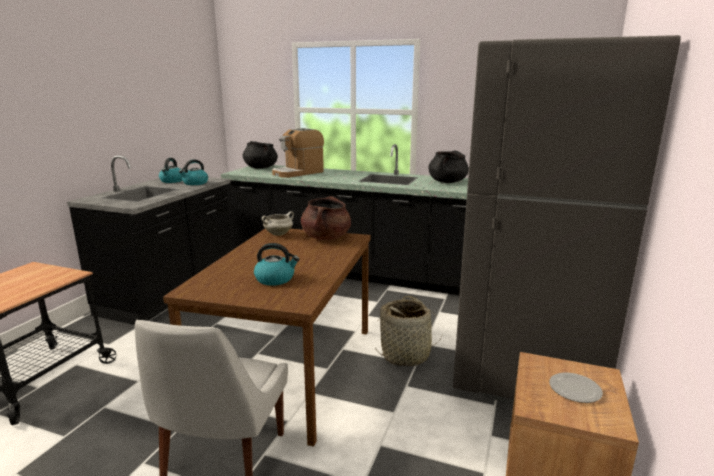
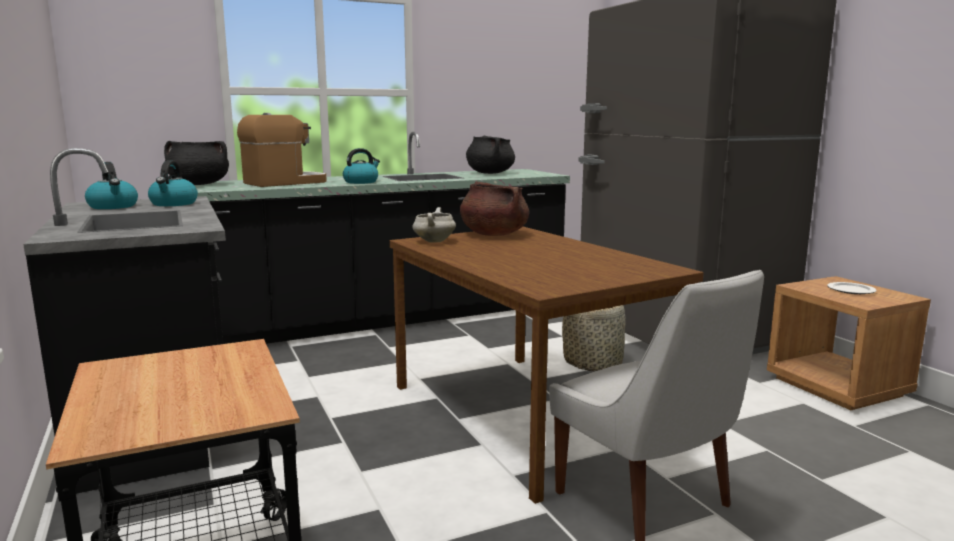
camera: 45 degrees left, 5 degrees down
kettle [254,243,300,286] -> kettle moved to [343,148,380,184]
coffee machine [272,128,324,178] -> coffee machine turned 135 degrees counterclockwise [237,113,327,187]

